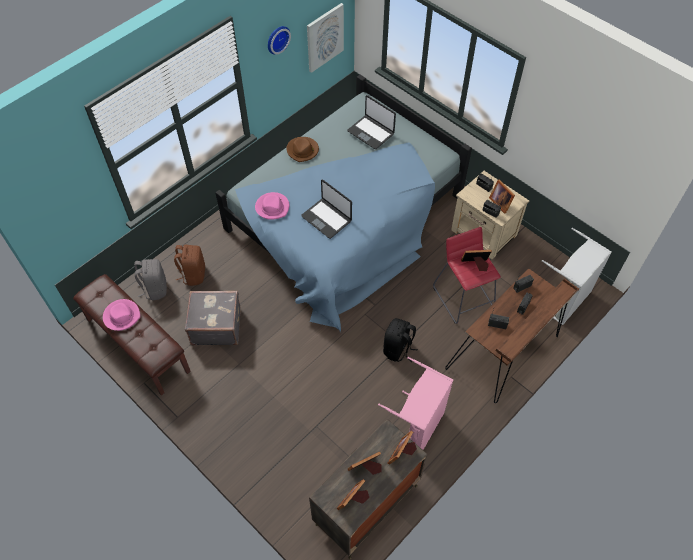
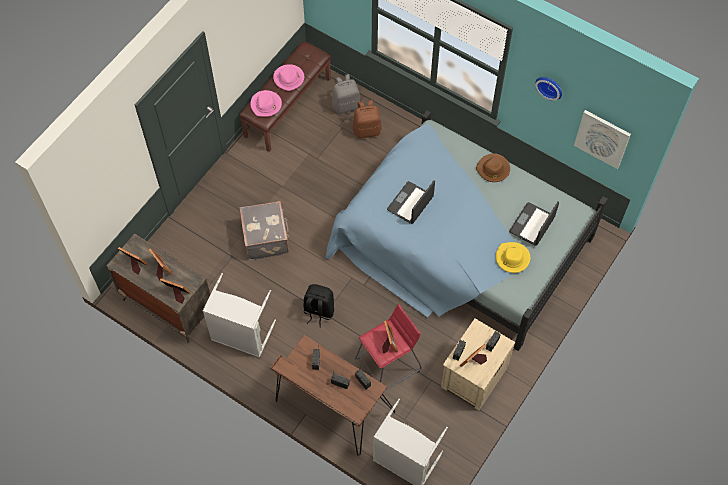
camera: 80 degrees right, 5 degrees up
grey suitcase [185,291,241,345] -> grey suitcase moved to [239,201,289,260]
pink hat [255,192,289,220] -> pink hat moved to [251,90,282,117]
pink laundry basket [378,357,453,450] -> grey laundry basket [203,273,276,357]
none -> yellow hat [496,242,530,273]

